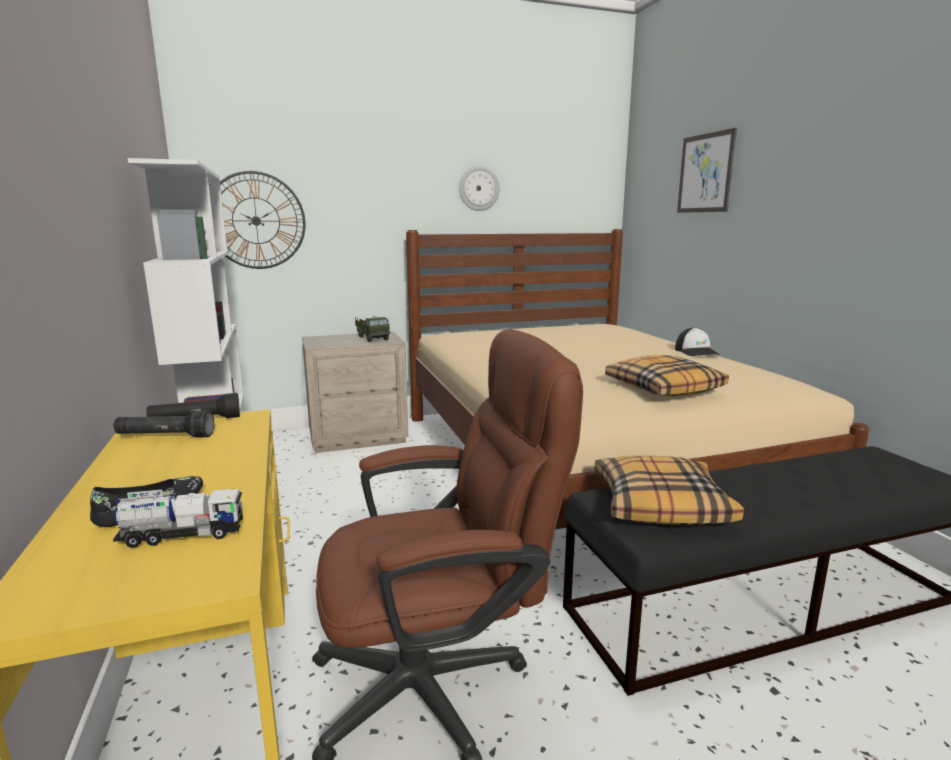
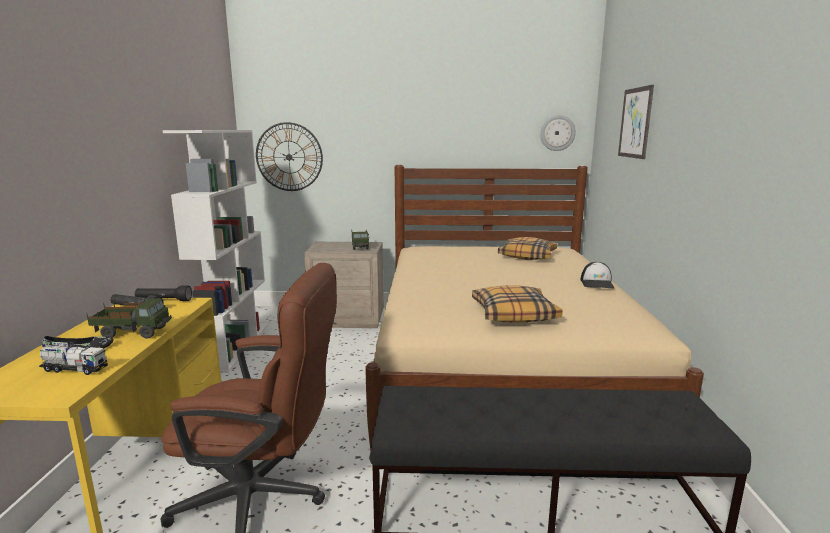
camera: 20 degrees right, 0 degrees up
wall clock [459,166,500,211] -> wall clock moved to [540,115,576,151]
pillow [595,456,744,525] -> pillow moved to [498,237,557,260]
none -> toy truck [86,299,172,339]

